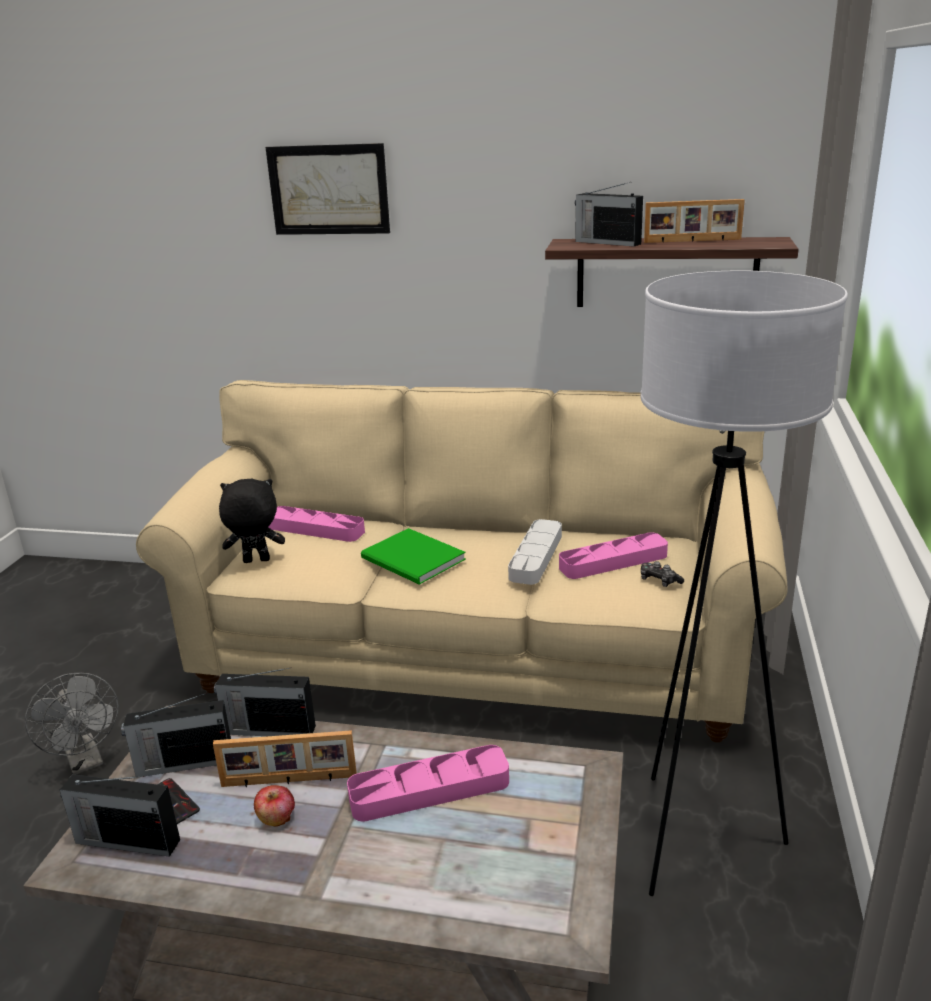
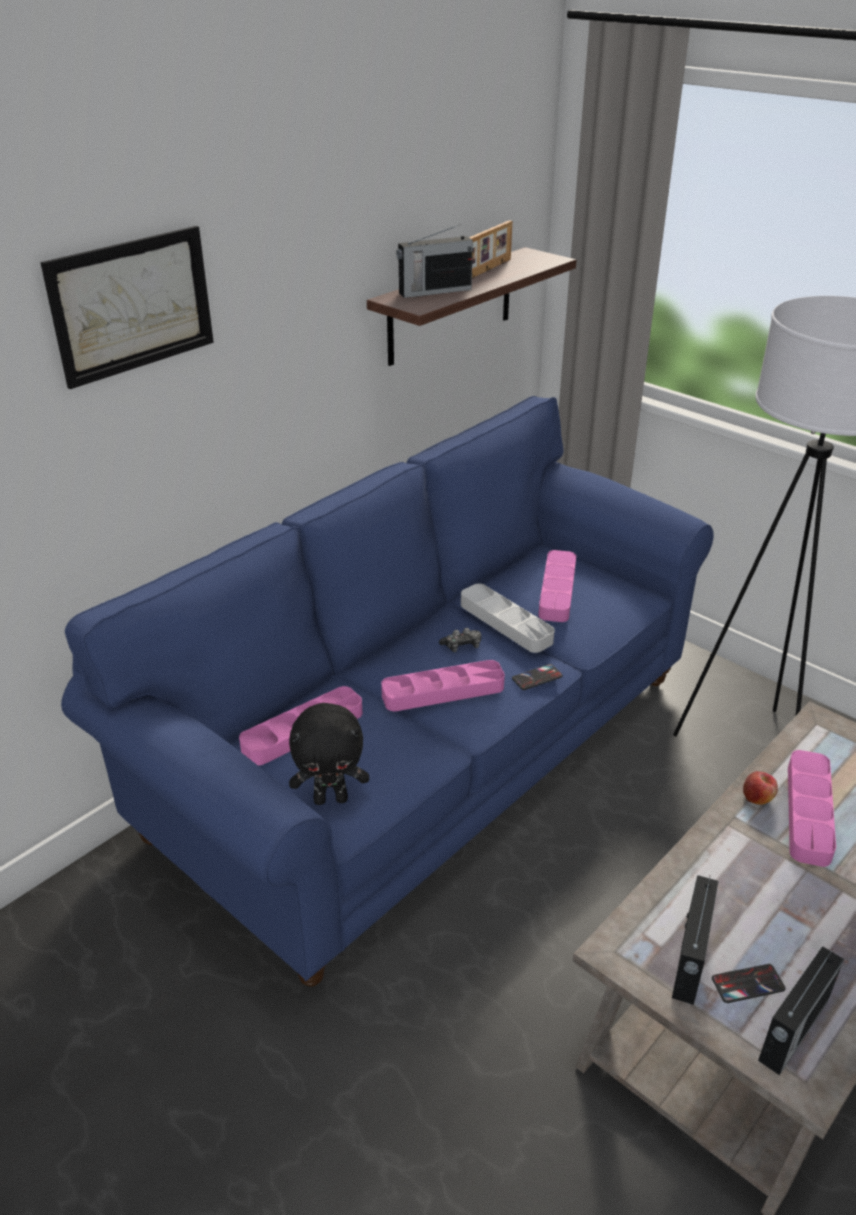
camera: 60 degrees left, 10 degrees up
grey fan [25,673,119,775] -> none
beige sofa [136,380,788,742] -> blue sofa [61,396,714,987]
picture frame [213,730,357,787] -> none
radio [214,667,316,736] -> none
black plush toy [219,479,285,563] -> black plush toy turned 120 degrees counterclockwise [289,703,369,805]
apple [254,785,295,827] -> apple moved to [743,771,778,805]
green book [361,528,466,585] -> pink tray [381,660,505,711]
game controller [641,561,684,587] -> game controller moved to [439,628,481,652]
none -> phone [512,664,563,690]

